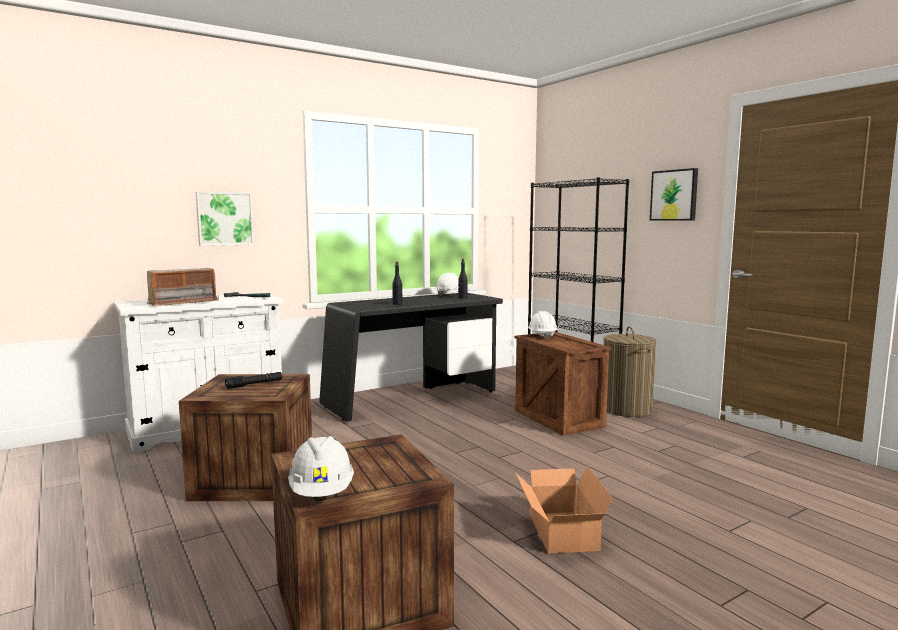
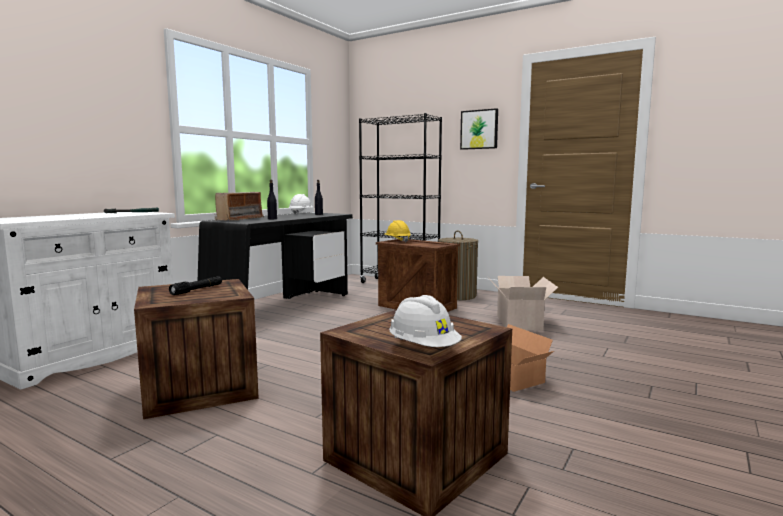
camera: 25 degrees left, 0 degrees up
radio [147,268,219,306] -> radio moved to [214,192,264,221]
picture [196,192,254,246] -> none
white hard hat [528,311,558,339] -> yellow hard hat [385,220,411,242]
none -> cardboard box [487,276,558,331]

